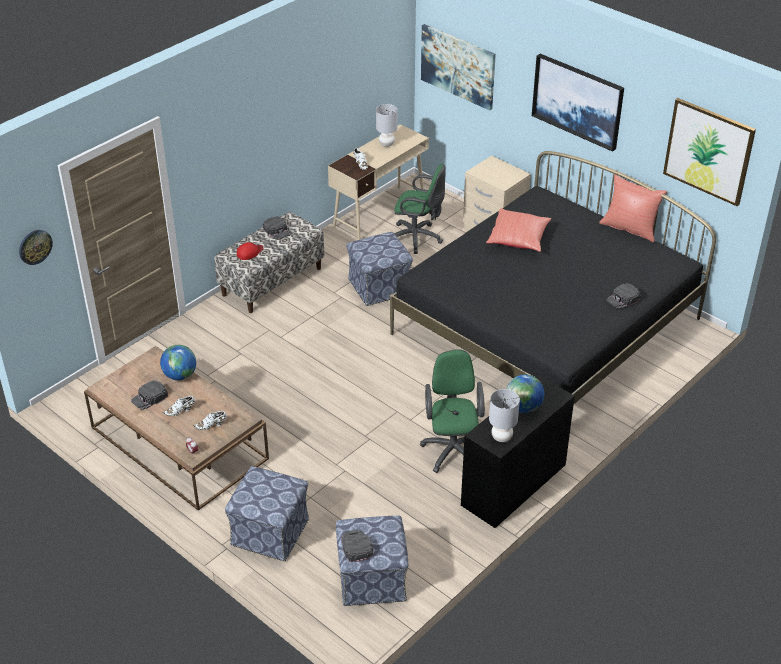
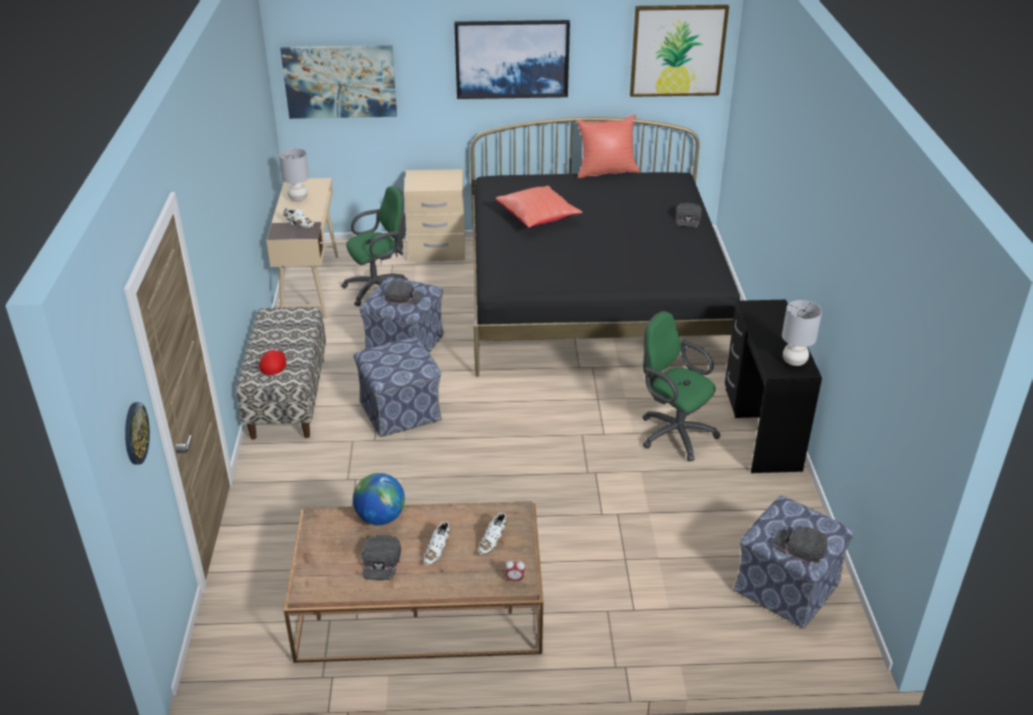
camera: 45 degrees left, 5 degrees down
ottoman [225,466,309,561] -> ottoman moved to [354,337,442,437]
black cap [263,216,291,240] -> black cap moved to [384,281,424,305]
globe [507,374,544,413] -> none

